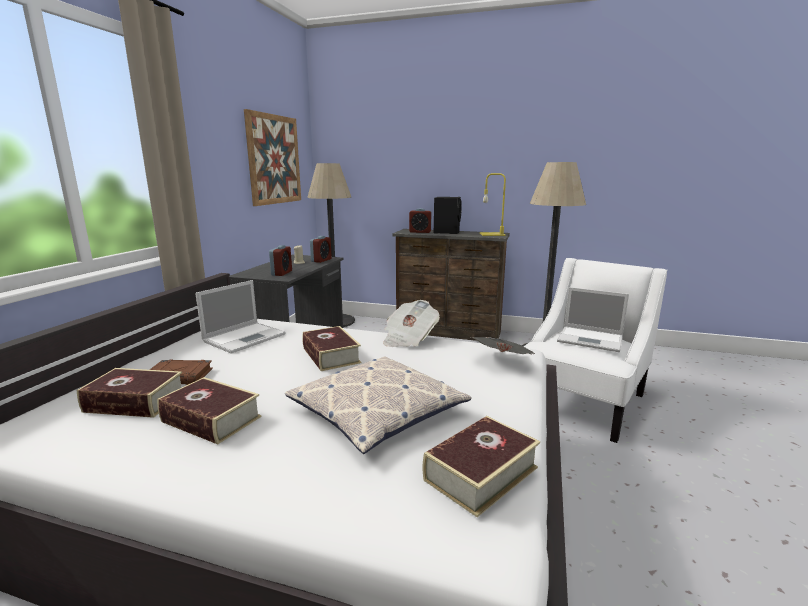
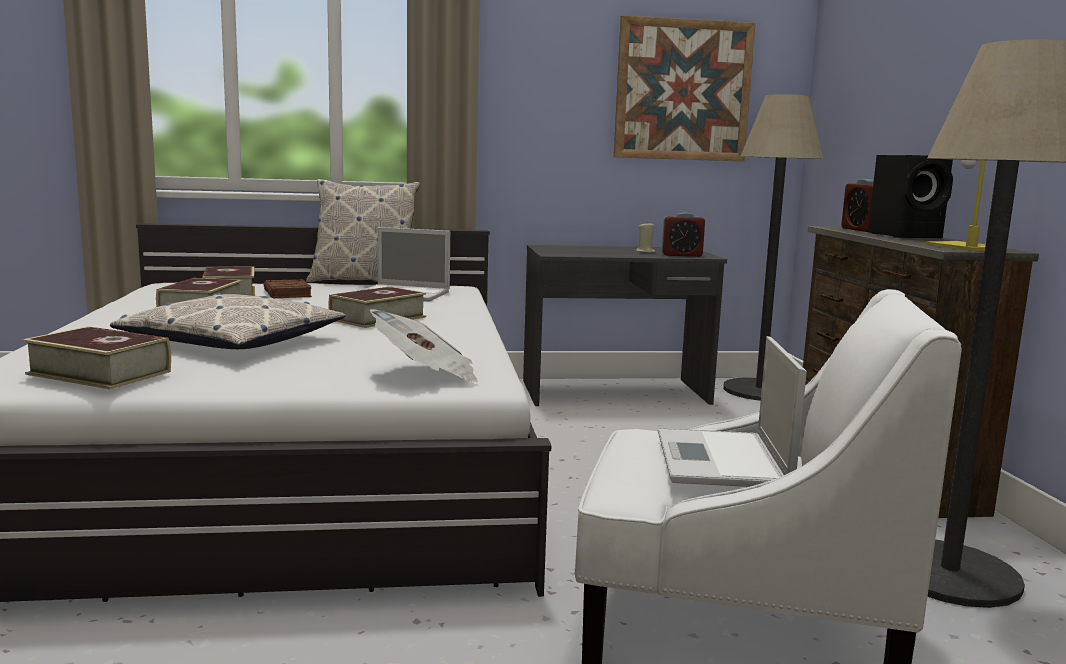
camera: 65 degrees right, 5 degrees down
alarm clock [269,245,292,276] -> none
newspaper [383,300,440,347] -> none
none -> pillow [306,179,420,283]

